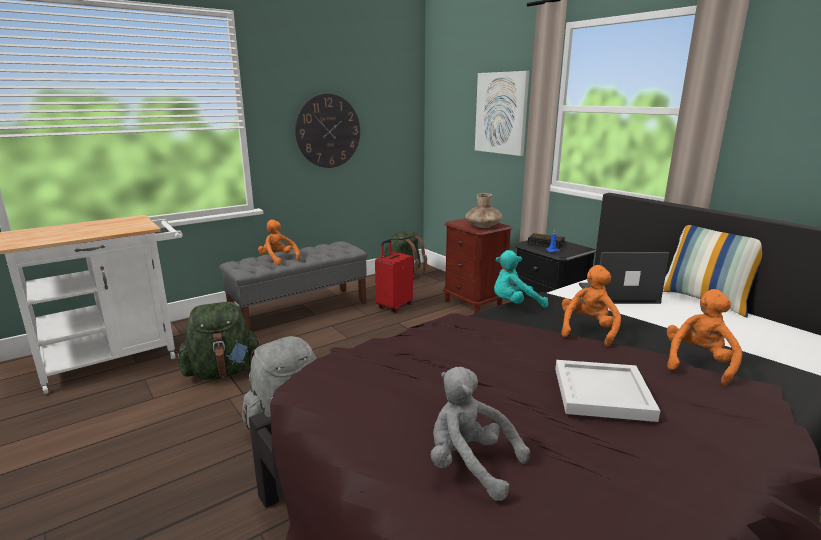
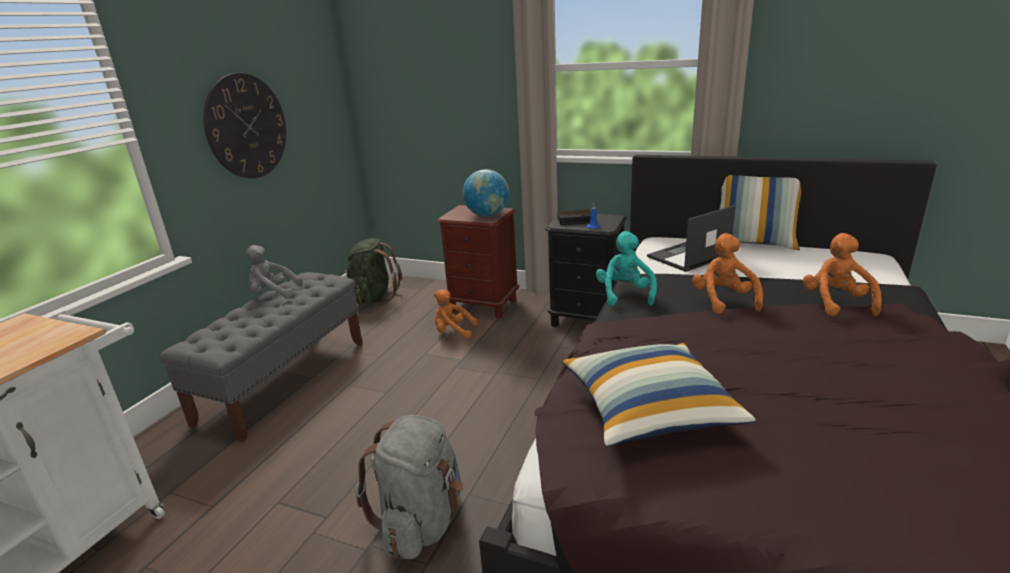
camera: 30 degrees left, 5 degrees up
green backpack [178,302,262,380] -> none
orange plush toy [258,220,300,265] -> orange plush toy moved to [434,290,478,339]
red suitcase [375,240,413,313] -> none
grey plush toy [431,367,530,501] -> grey plush toy moved to [245,245,303,299]
brown vase [465,193,502,228] -> globe [463,169,509,217]
picture [475,71,530,156] -> none
turquoise plush toy [494,250,548,308] -> turquoise plush toy turned 135 degrees clockwise [596,231,657,306]
white tray [555,360,660,422] -> none
none -> pillow [562,343,756,447]

